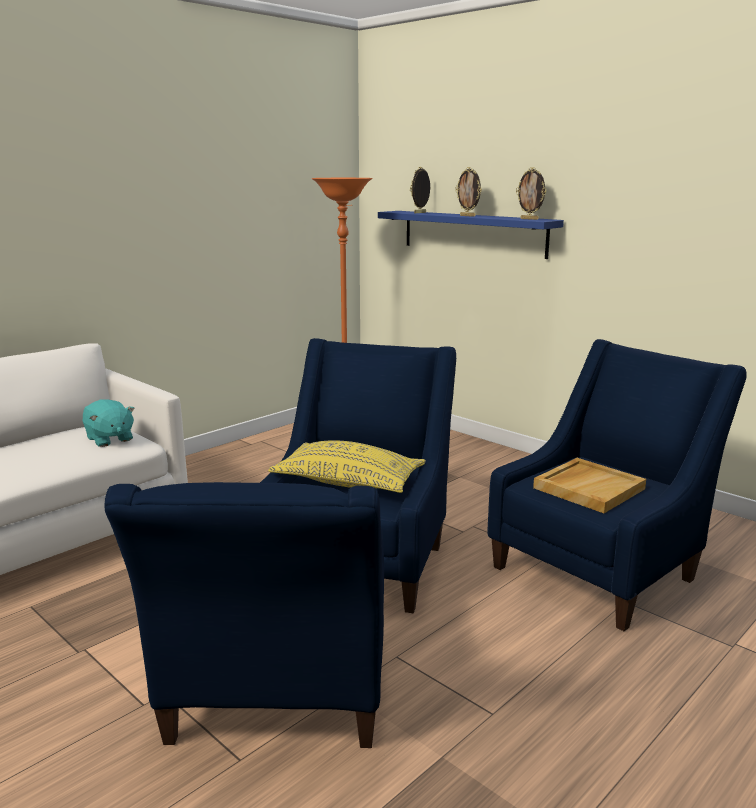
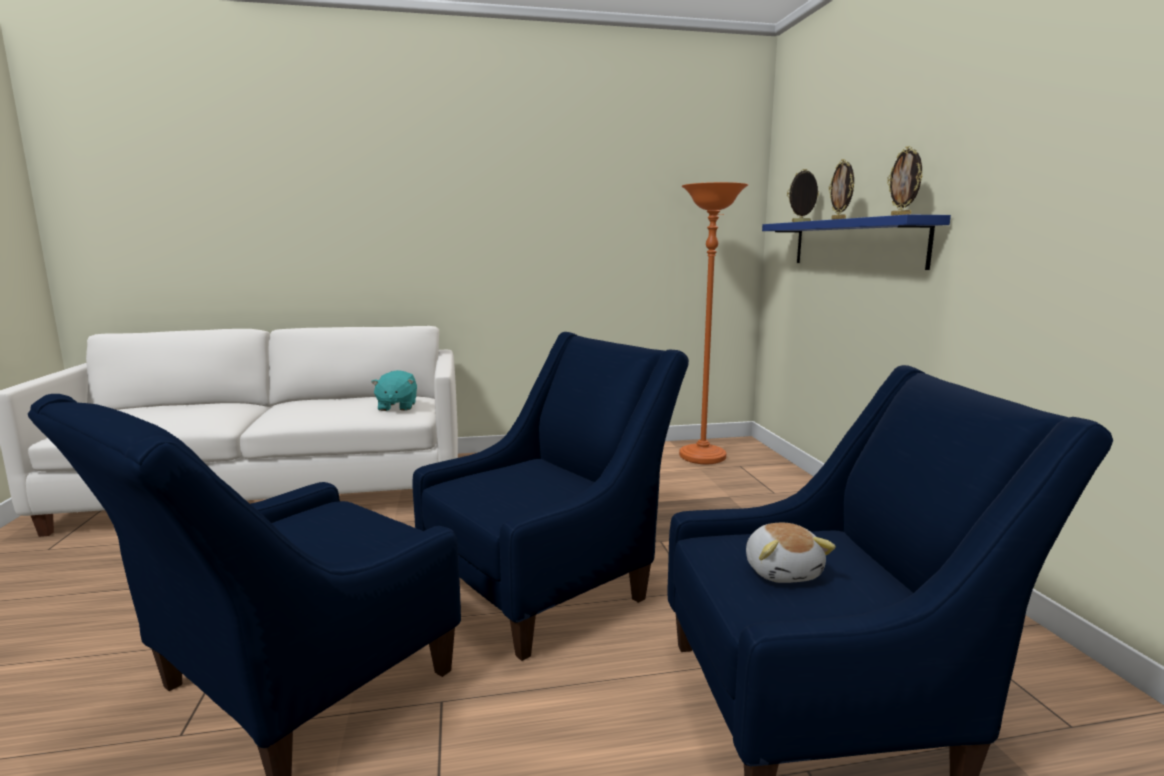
camera: 35 degrees right, 5 degrees down
yellow pillow [268,440,426,493] -> none
beige tray [533,458,646,513] -> plush toy [746,523,836,583]

